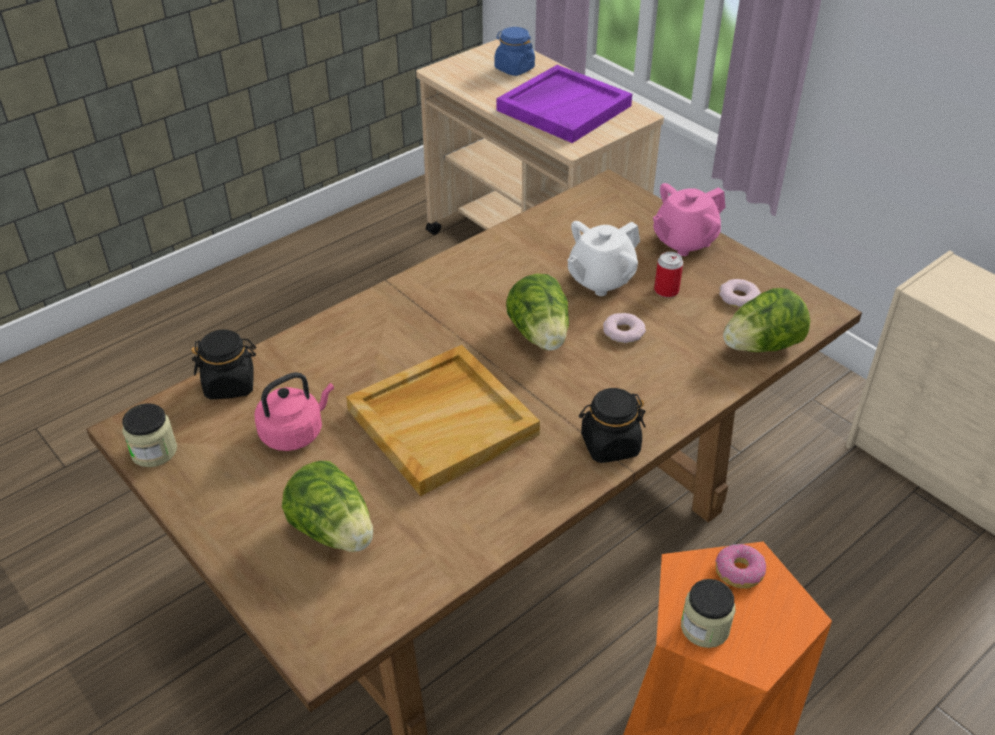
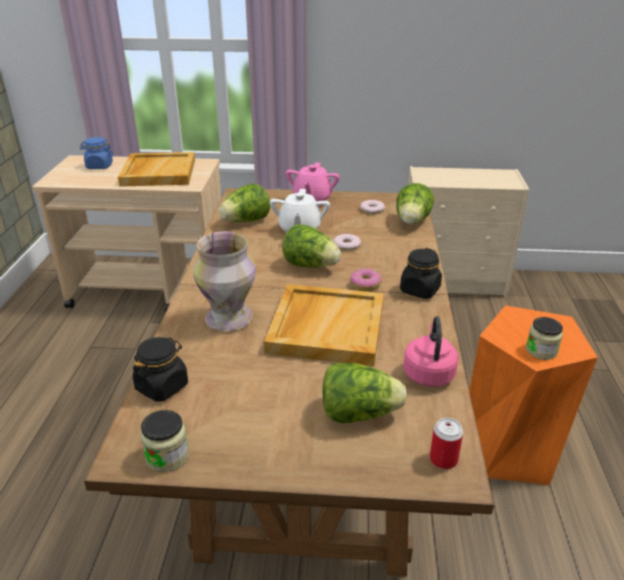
camera: 45 degrees left, 10 degrees down
pink kettle [255,372,334,451] -> pink kettle moved to [403,316,458,387]
purple tray [497,65,632,143] -> beige tray [118,152,195,187]
can [654,252,683,298] -> can moved to [430,418,463,469]
donut [715,544,766,589] -> donut moved to [350,269,382,291]
none -> vase [193,231,256,331]
none -> lettuce [219,184,270,222]

